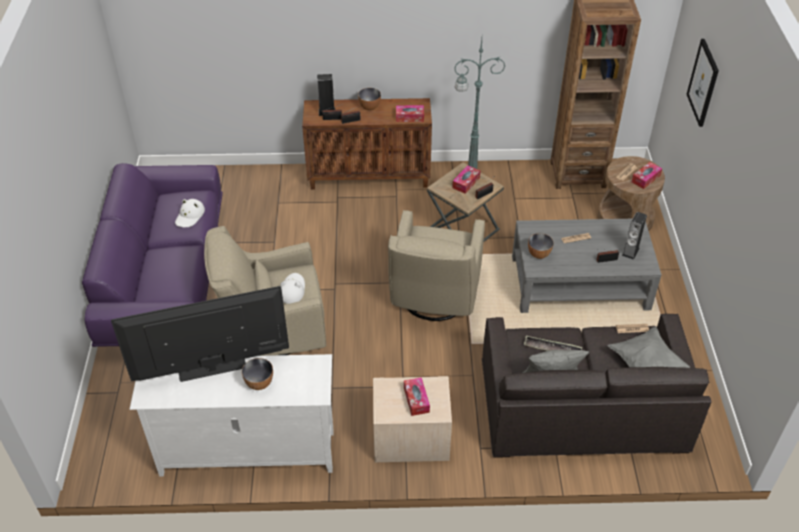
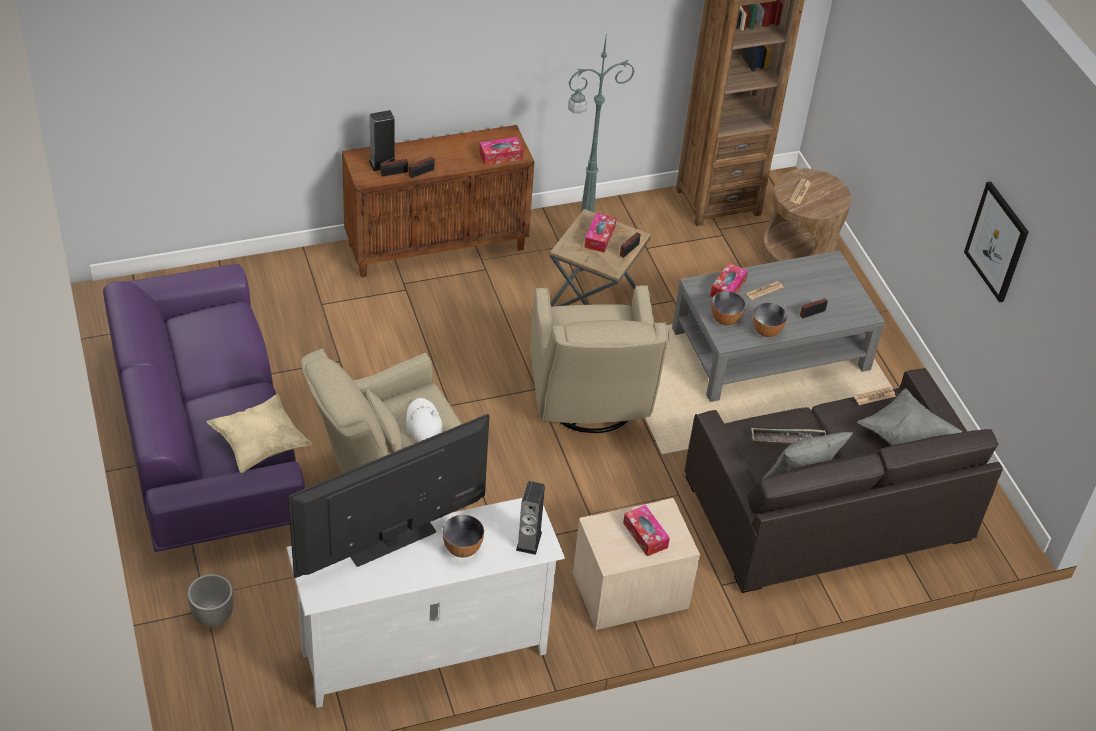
camera: 20 degrees left, 0 degrees up
white hat [175,199,205,227] -> none
bowl [358,88,381,110] -> bowl moved to [753,303,787,337]
speaker [622,212,647,260] -> speaker moved to [516,481,545,555]
tissue box [631,162,662,189] -> tissue box moved to [710,263,748,297]
picture [687,39,719,127] -> picture moved to [964,181,1029,303]
none -> planter [187,574,234,627]
none -> beige pillow [207,394,312,473]

